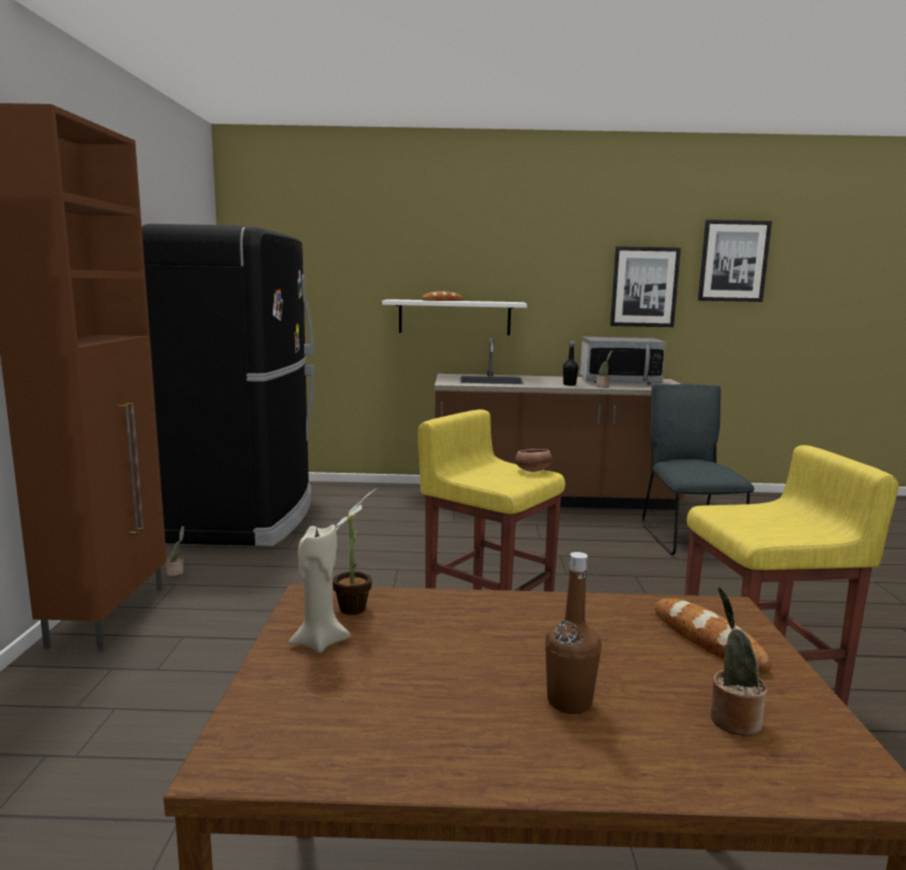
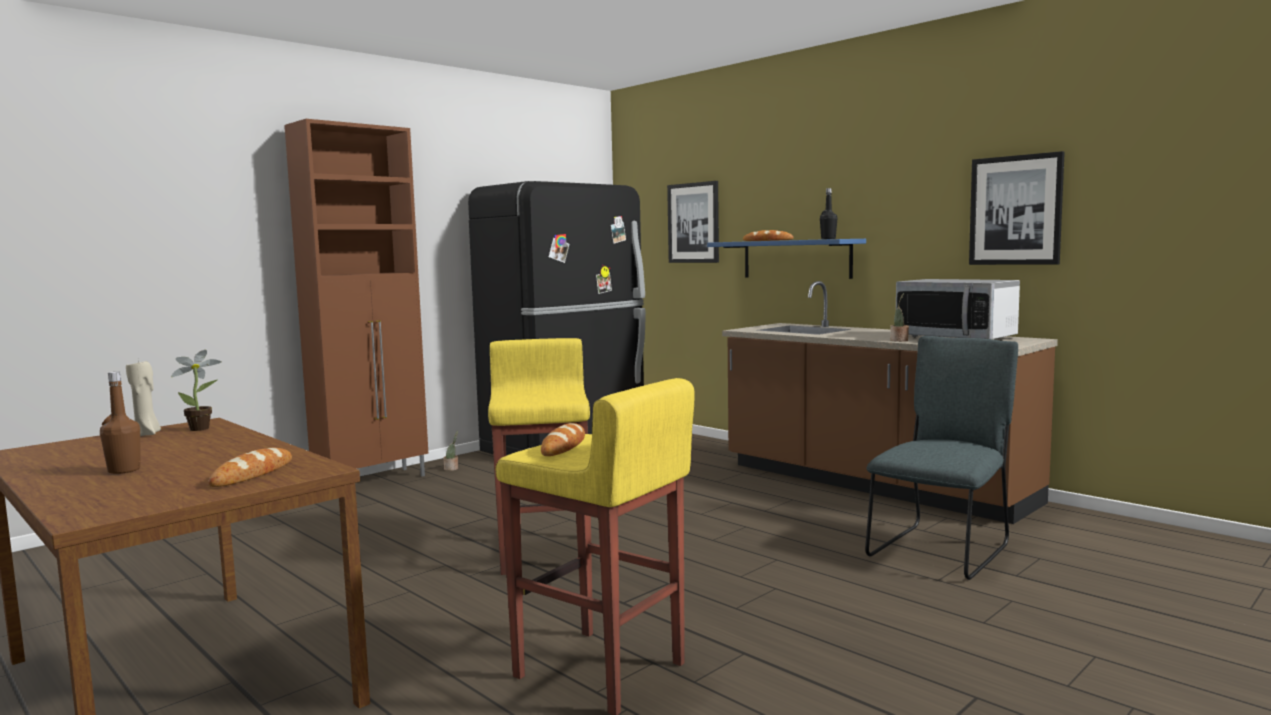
camera: 45 degrees right, 5 degrees down
white shelf [382,299,527,335] -> blue shelf [707,239,866,279]
bowl [515,449,552,472] -> none
black bottle [563,340,578,386] -> black bottle moved to [820,188,838,239]
picture [698,220,772,302] -> picture moved to [667,181,719,263]
potted plant [711,587,767,736] -> none
none -> bread [541,423,585,456]

